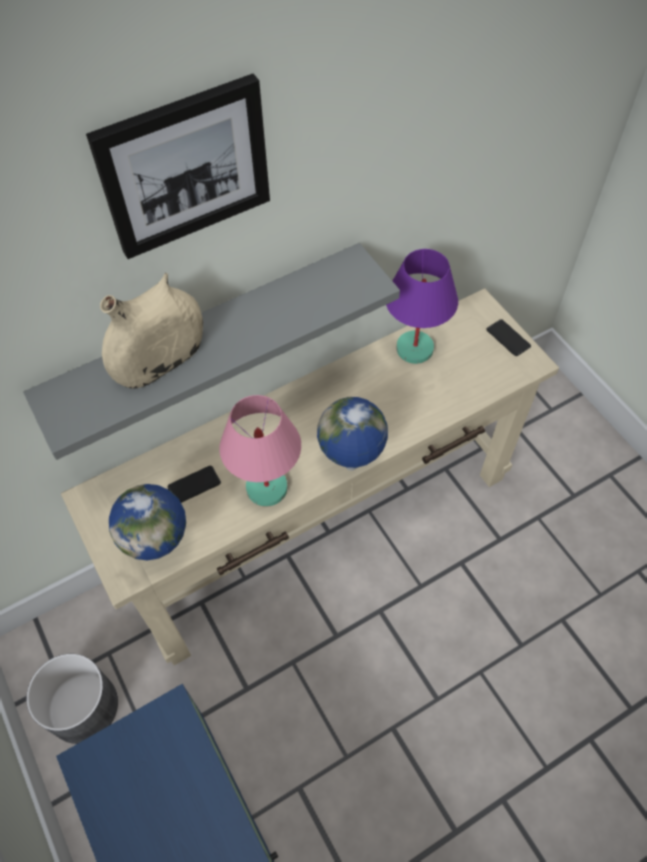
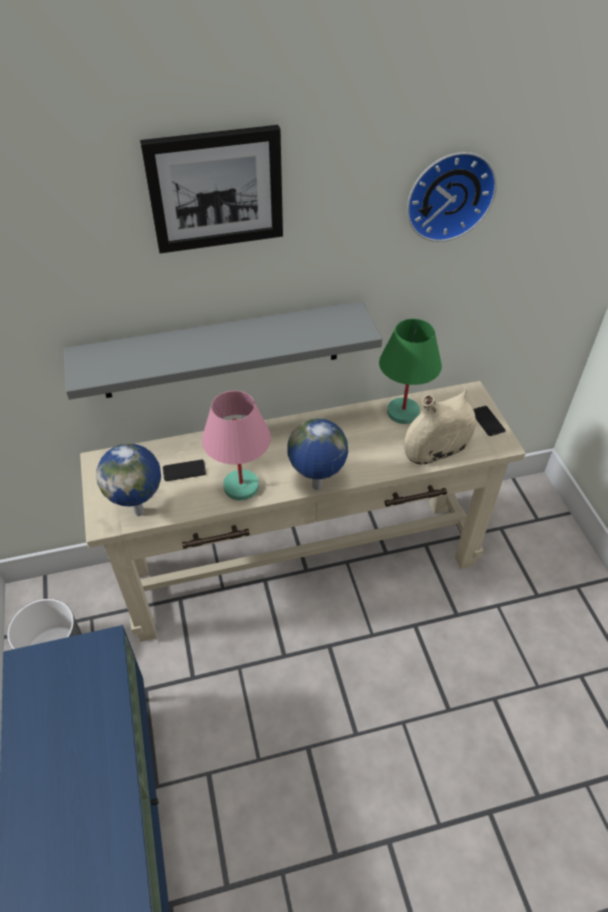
camera: 15 degrees right, 10 degrees down
beige vase [100,273,203,389] -> beige vase moved to [404,390,476,464]
purple table lamp [386,249,458,364] -> green table lamp [379,319,442,424]
none -> wall clock [407,152,497,242]

